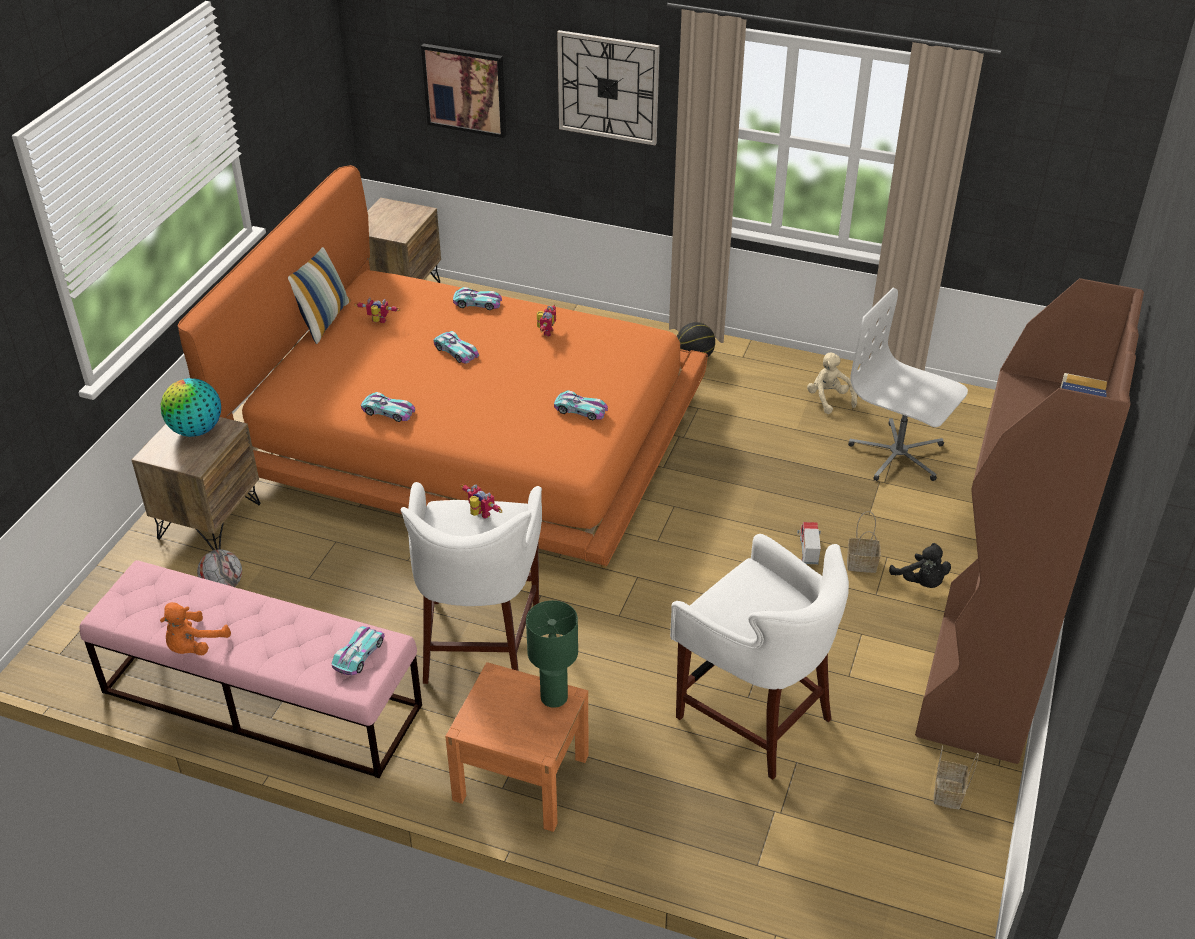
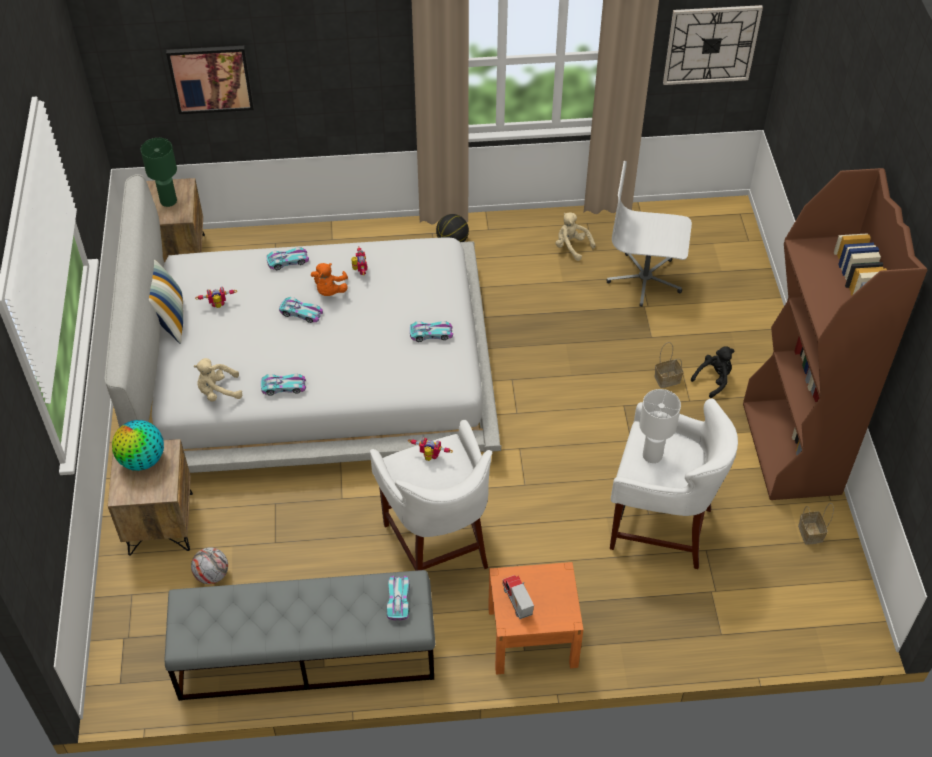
camera: 25 degrees left, 10 degrees up
pink bench [80,560,422,778] -> grey bench [164,570,435,701]
orange plush toy [160,602,231,655] -> orange plush toy moved to [311,263,348,296]
orange bed [177,165,708,568] -> white bed [104,174,501,473]
green table lamp [526,600,578,708] -> green table lamp moved to [141,138,177,207]
wall clock [557,30,660,145] -> wall clock moved to [663,5,763,85]
toy truck [797,522,821,564] -> toy truck moved to [502,575,534,619]
black plush toy [889,543,951,588] -> black plush toy turned 75 degrees counterclockwise [691,346,734,398]
none -> beige plush toy [194,358,243,402]
none -> white table lamp [639,389,681,463]

